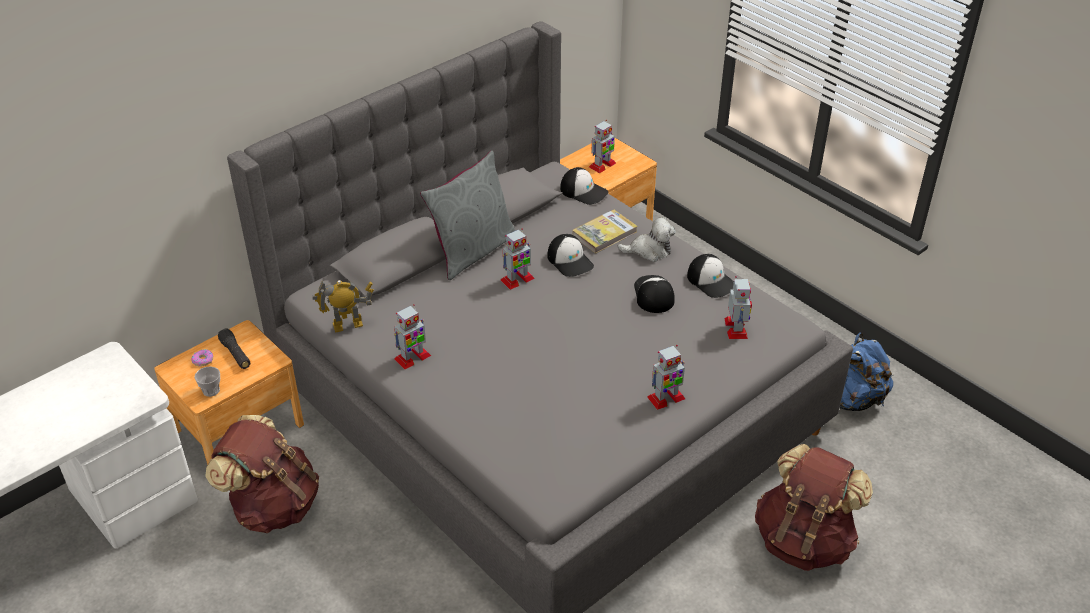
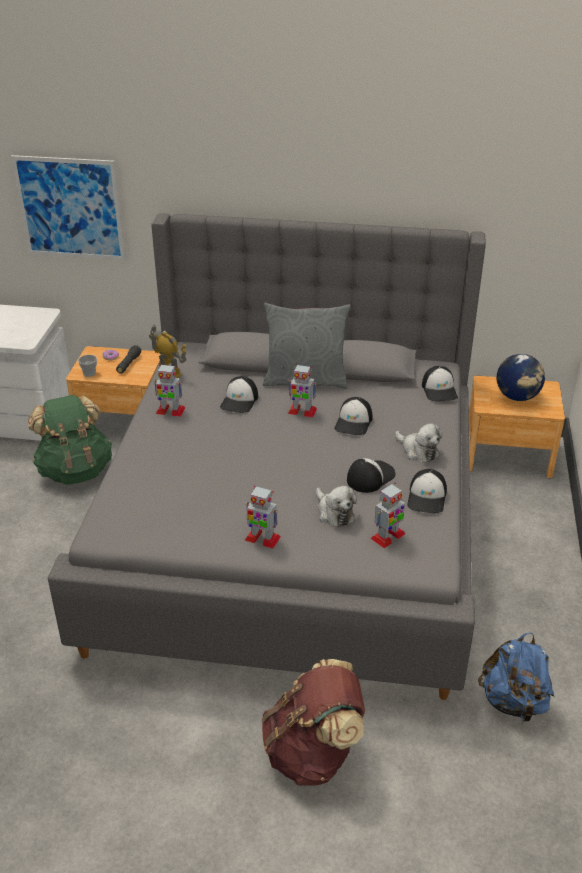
camera: 50 degrees right, 5 degrees down
brown backpack [205,415,319,533] -> green backpack [28,395,112,485]
book [572,209,637,254] -> none
toy robot [589,120,616,173] -> globe [497,354,545,401]
none -> picture [11,155,126,260]
none -> cap [220,376,258,413]
none -> plush toy [316,486,357,527]

